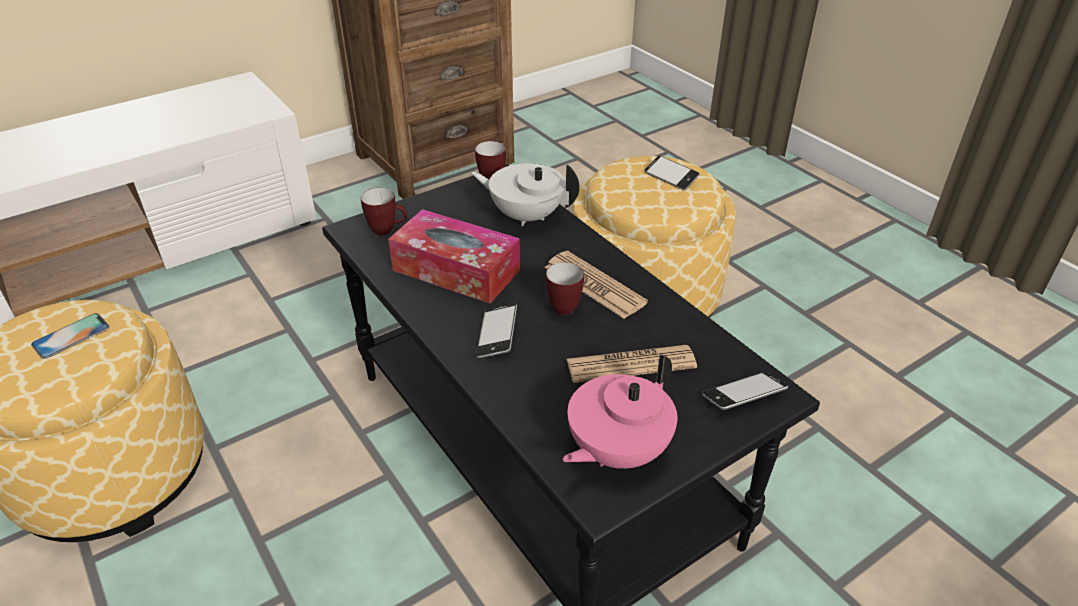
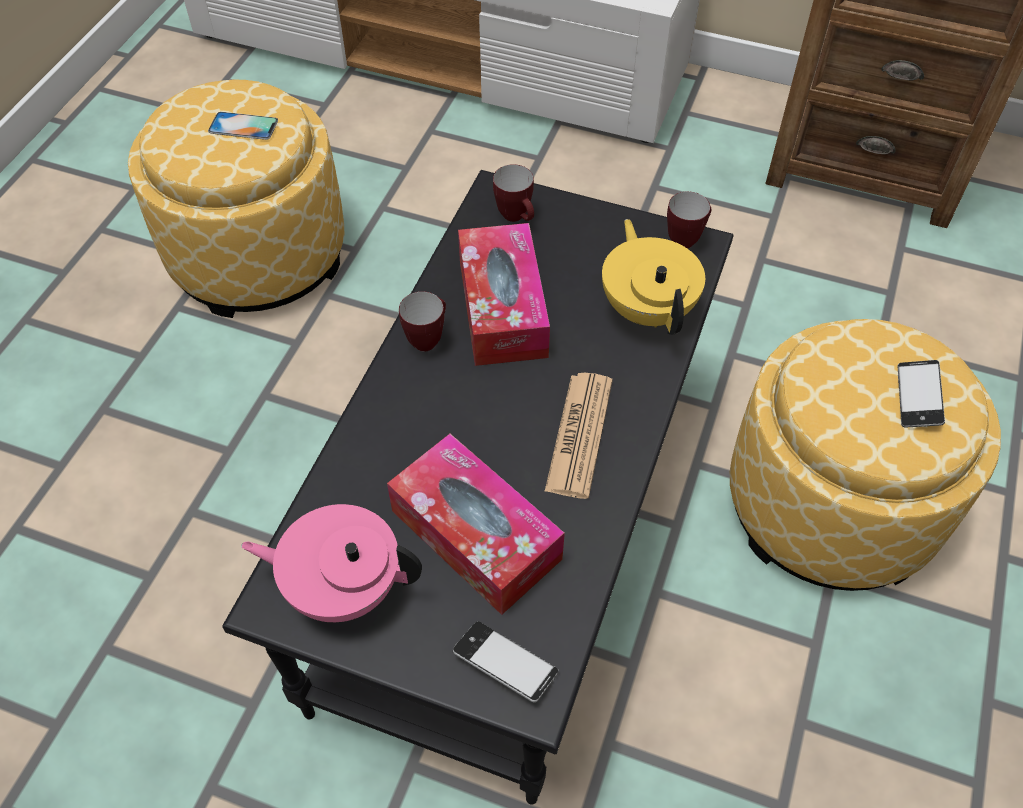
camera: 55 degrees right, 15 degrees up
white teapot [471,163,580,226] -> yellow teapot [602,219,705,335]
phone [476,303,517,358] -> none
mug [546,262,584,316] -> mug moved to [399,291,446,351]
newspaper [567,345,697,383] -> tissue box [387,434,565,615]

